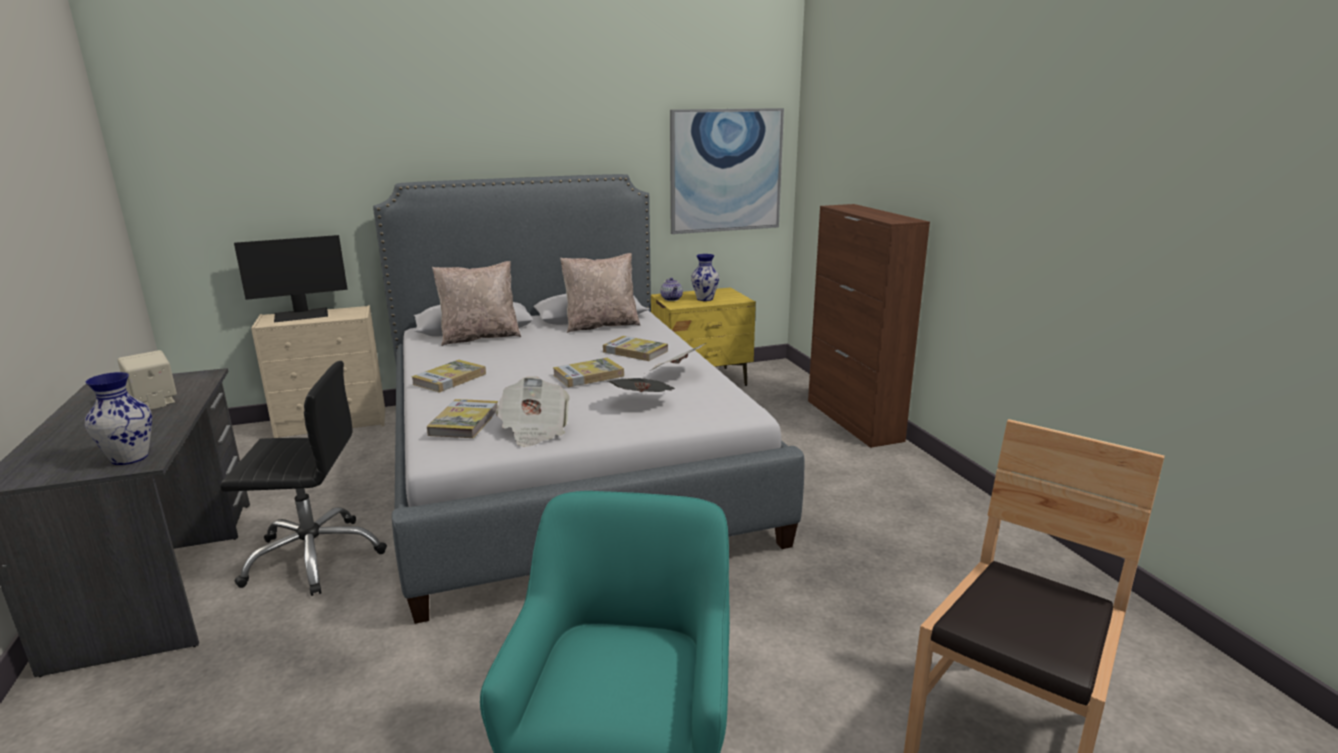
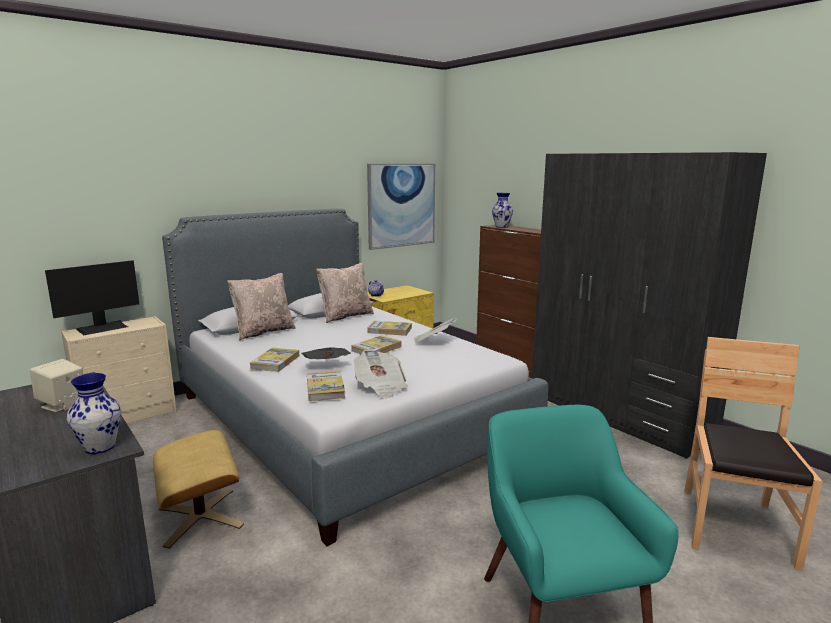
camera: 20 degrees left, 5 degrees down
black office chair [220,361,387,596] -> beige ottoman [153,430,244,549]
newspaper [608,378,675,392] -> newspaper moved to [301,347,351,359]
vase [691,254,719,301] -> vase moved to [492,193,513,228]
none -> grey wardrobe [532,152,767,459]

